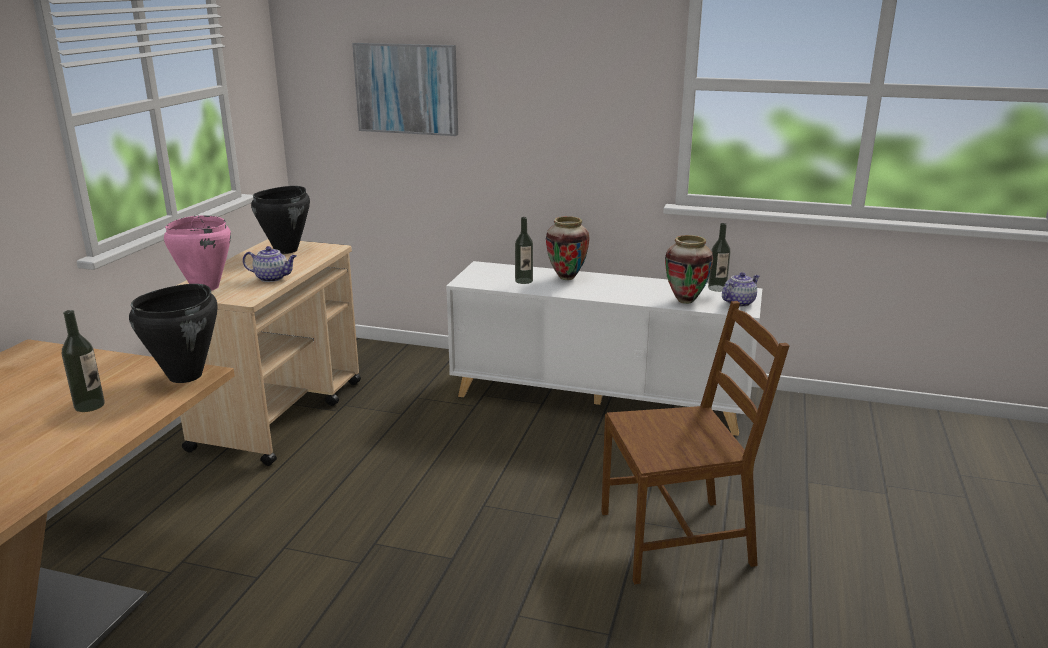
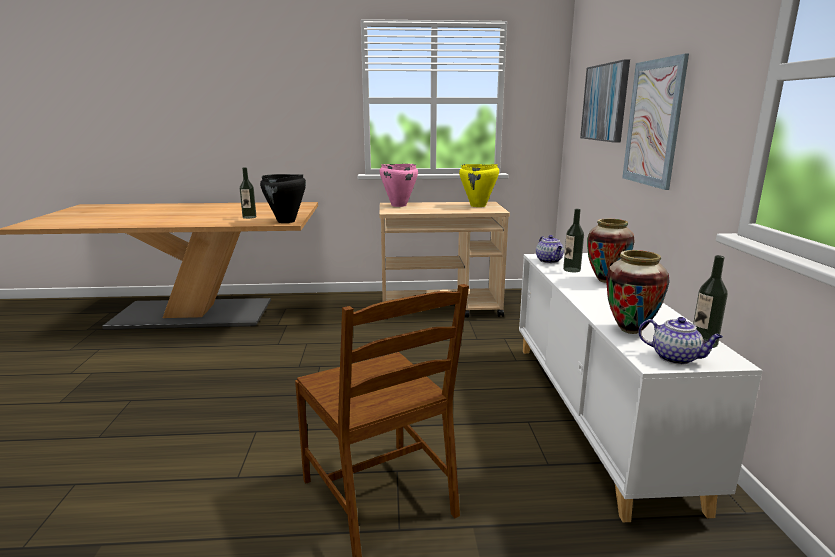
camera: 70 degrees right, 5 degrees down
teapot [243,246,297,282] -> teapot moved to [536,235,564,263]
black cooking pot [251,186,310,254] -> yellow cooking pot [459,164,499,207]
none -> picture [622,54,689,190]

